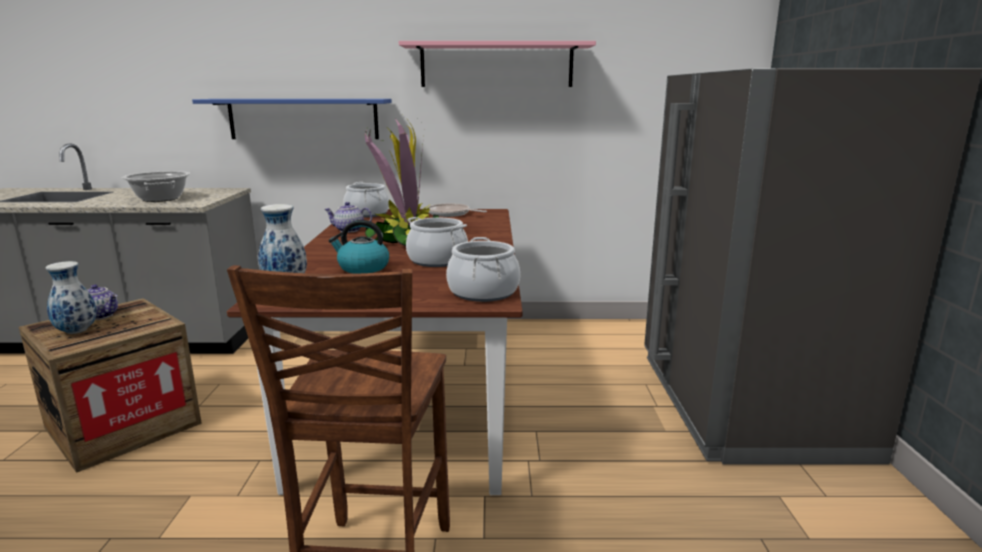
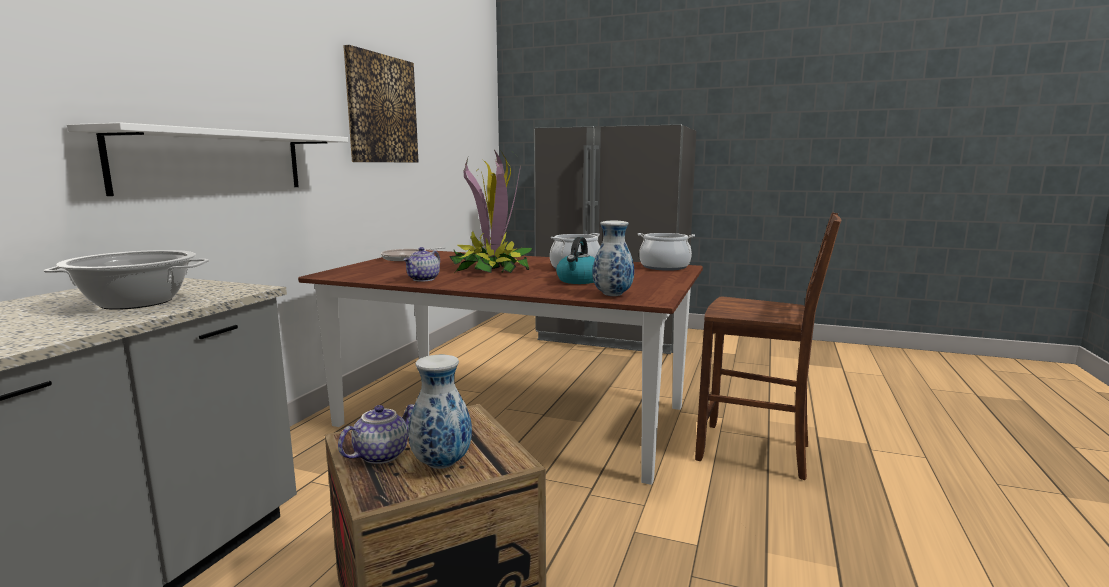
camera: 70 degrees left, 5 degrees down
blue shelf [192,99,392,139] -> white shelf [67,123,348,196]
cooking pot [344,182,389,217] -> none
pink shelf [399,41,596,87] -> picture [343,45,418,162]

